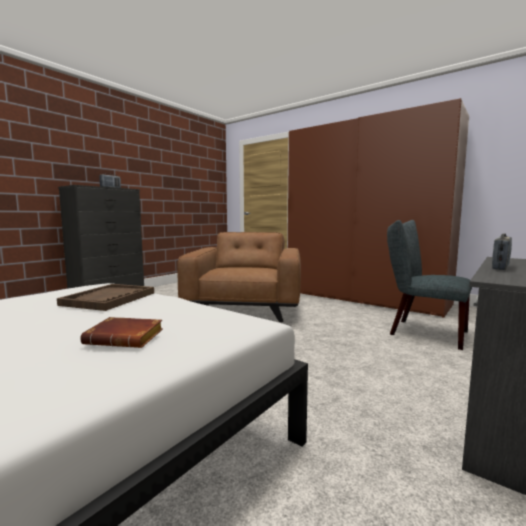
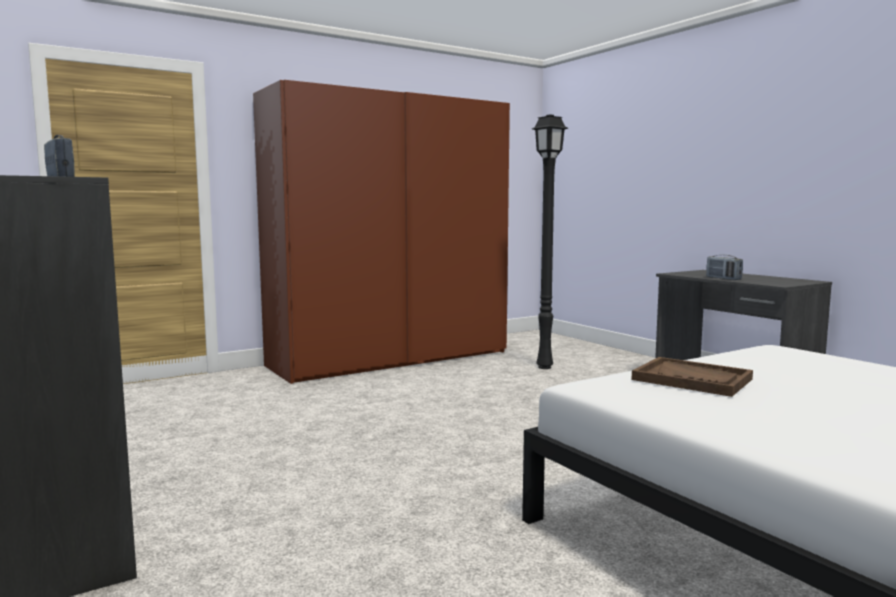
camera: 70 degrees left, 0 degrees up
brown book [80,317,163,348] -> none
brown armchair [177,232,301,322] -> none
grey chair [387,220,472,350] -> black floor lamp [532,115,568,369]

